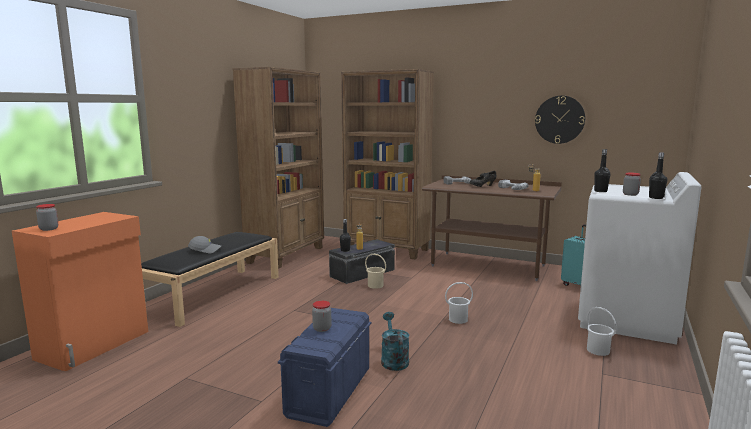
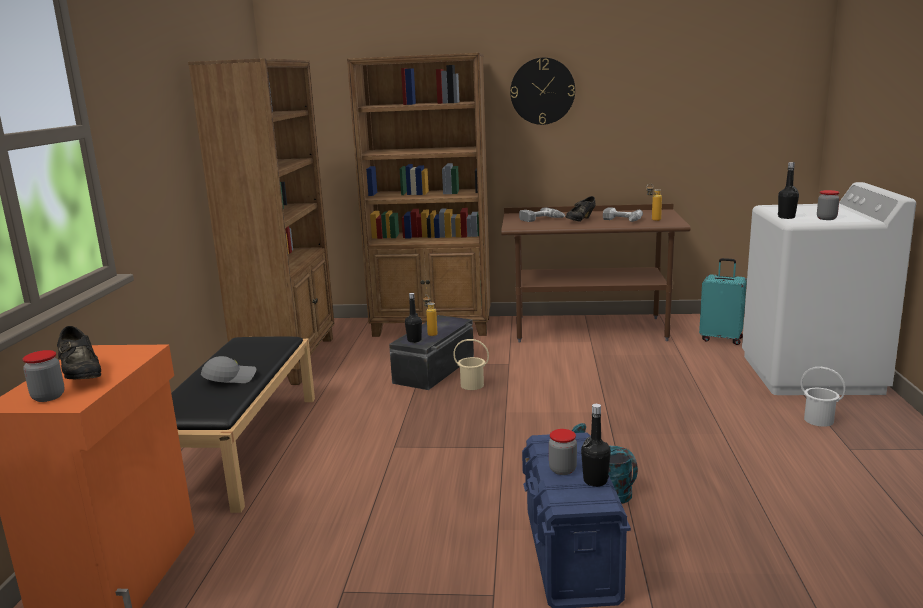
camera: 20 degrees left, 5 degrees up
white bucket [445,282,473,324] -> none
wall clock [535,96,585,144] -> wall clock moved to [510,58,575,125]
black bottle [649,152,667,199] -> black bottle moved to [581,404,611,487]
none -> black shoe [57,326,101,379]

